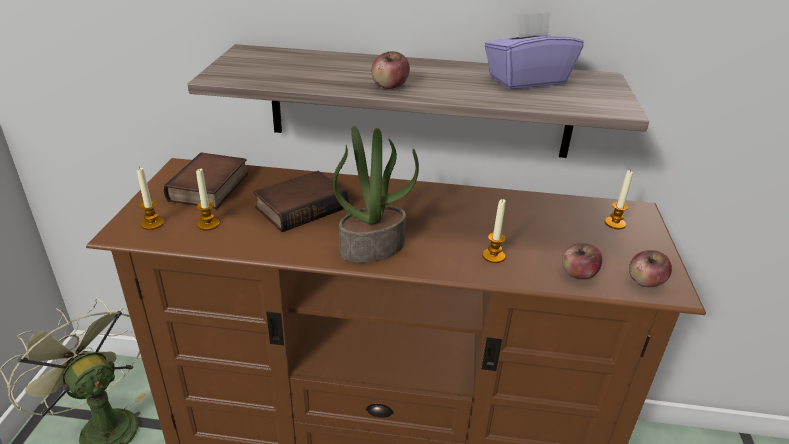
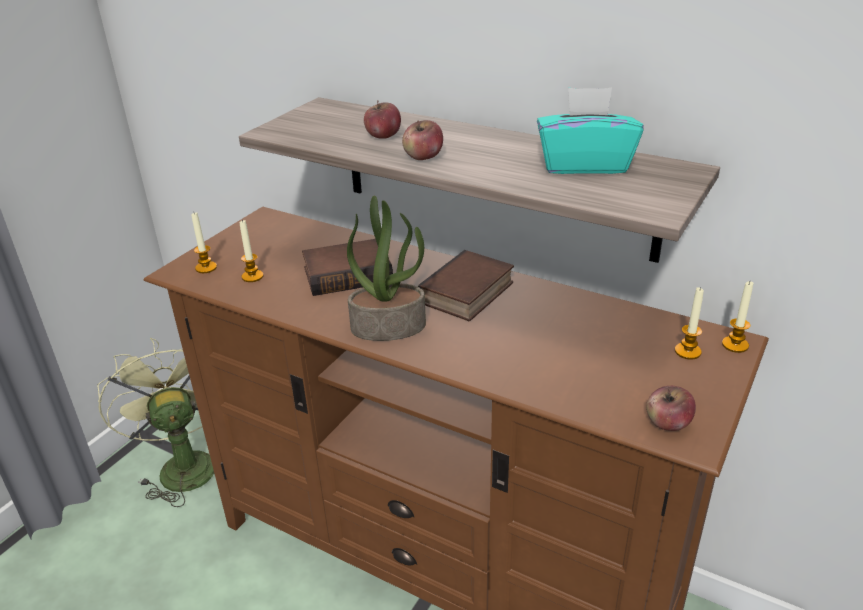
camera: 25 degrees right, 0 degrees up
book [164,153,248,209] -> book moved to [418,250,514,321]
candle [482,199,506,263] -> candle moved to [722,281,754,353]
purple tissue box [485,12,584,89] -> turquoise tissue box [537,87,644,174]
apple [562,243,602,279] -> apple moved to [364,100,401,139]

